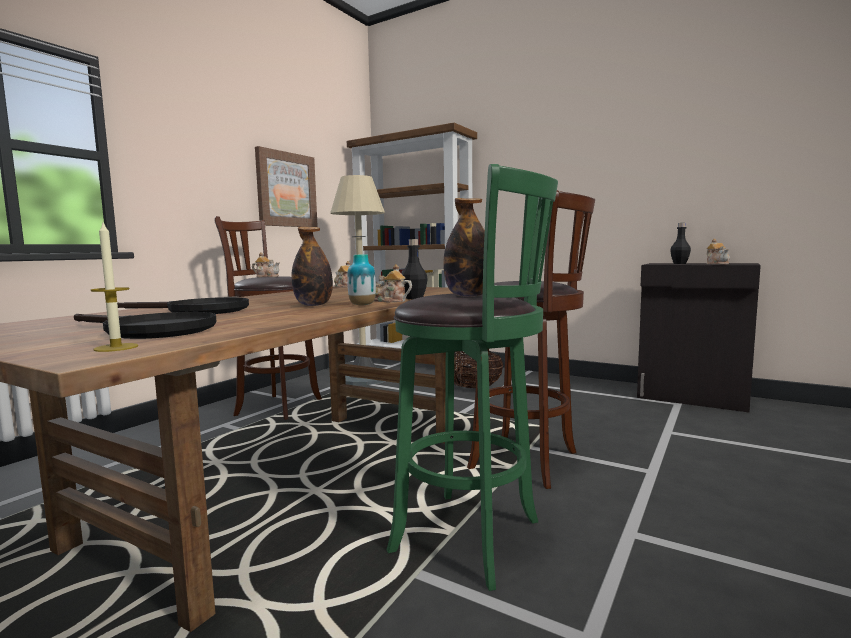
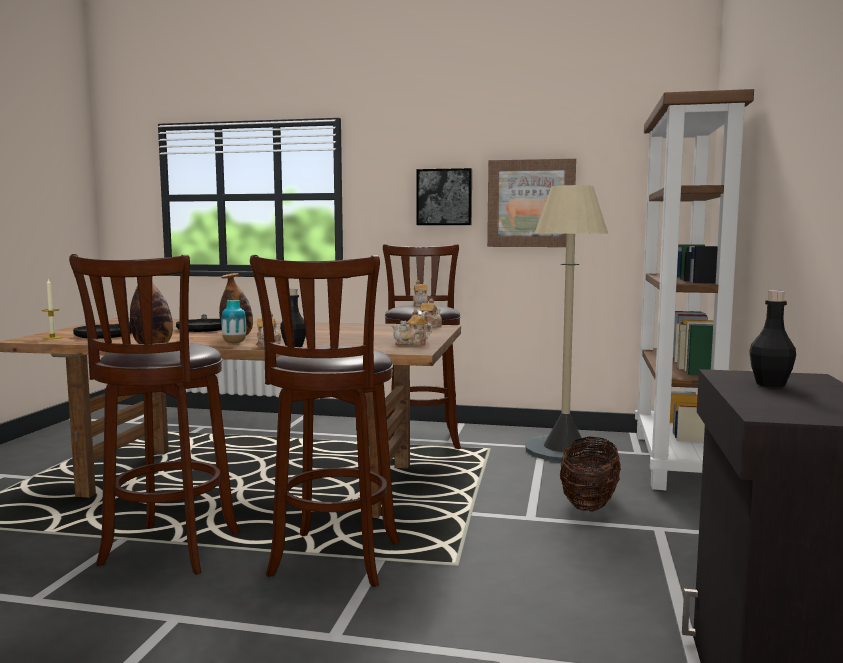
camera: 70 degrees right, 0 degrees up
green stool [387,164,558,591] -> brown stool [69,254,240,575]
teapot [707,239,730,265] -> teapot moved to [391,310,432,345]
none -> picture [416,168,472,225]

